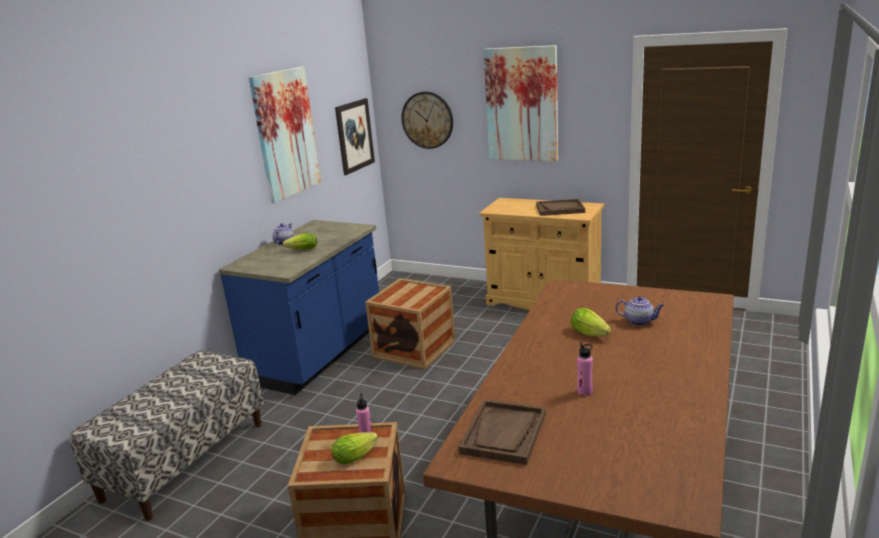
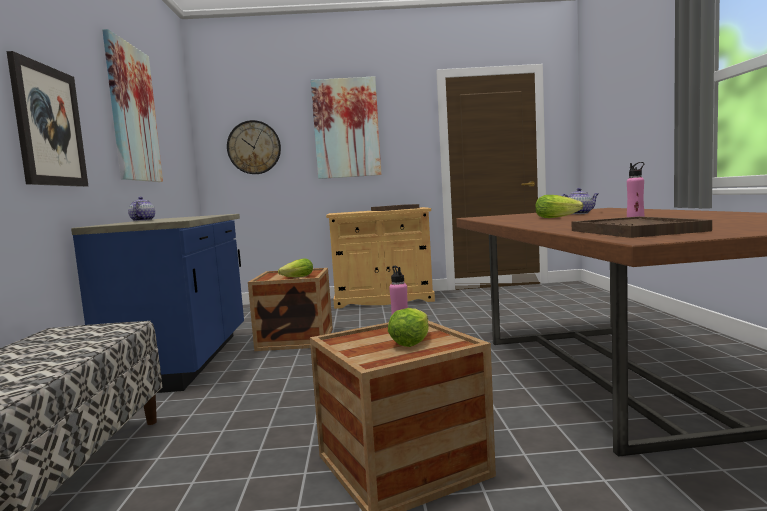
camera: 30 degrees left, 15 degrees down
lettuce [283,233,317,249] -> lettuce moved to [278,258,313,277]
picture [335,98,375,175] -> picture moved to [6,51,88,187]

